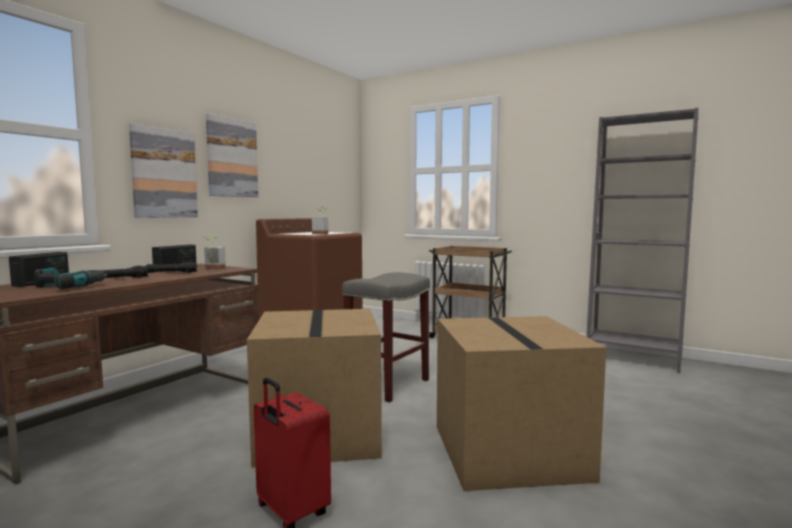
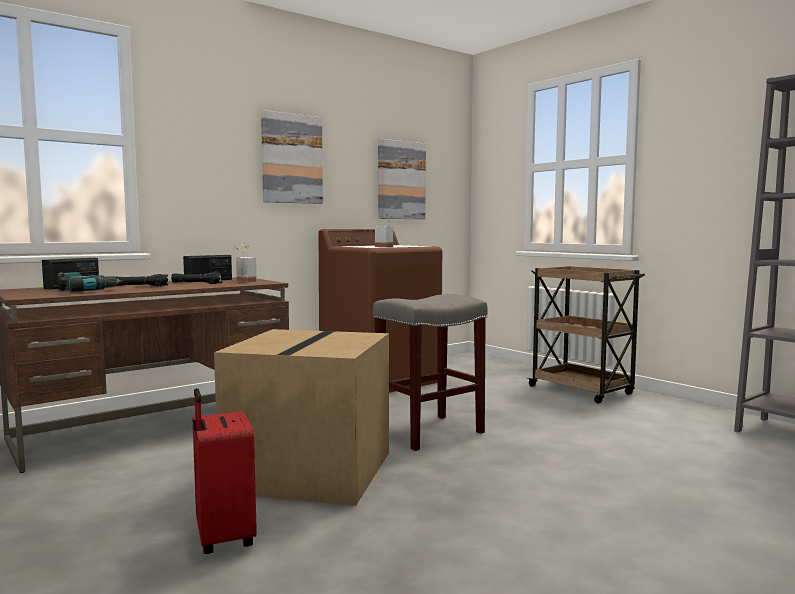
camera: 20 degrees right, 0 degrees up
picture [129,123,198,218] -> picture moved to [378,139,426,219]
cardboard box [437,316,606,491] -> none

